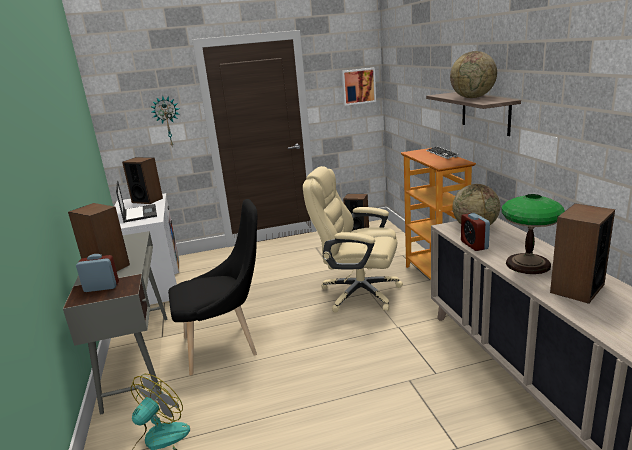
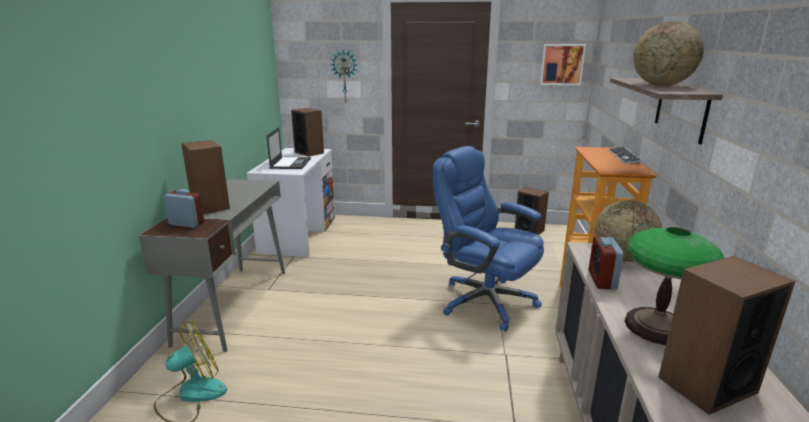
camera: 20 degrees right, 0 degrees up
black chair [168,199,257,375] -> none
beige office chair [303,166,403,313] -> blue office chair [433,146,544,332]

